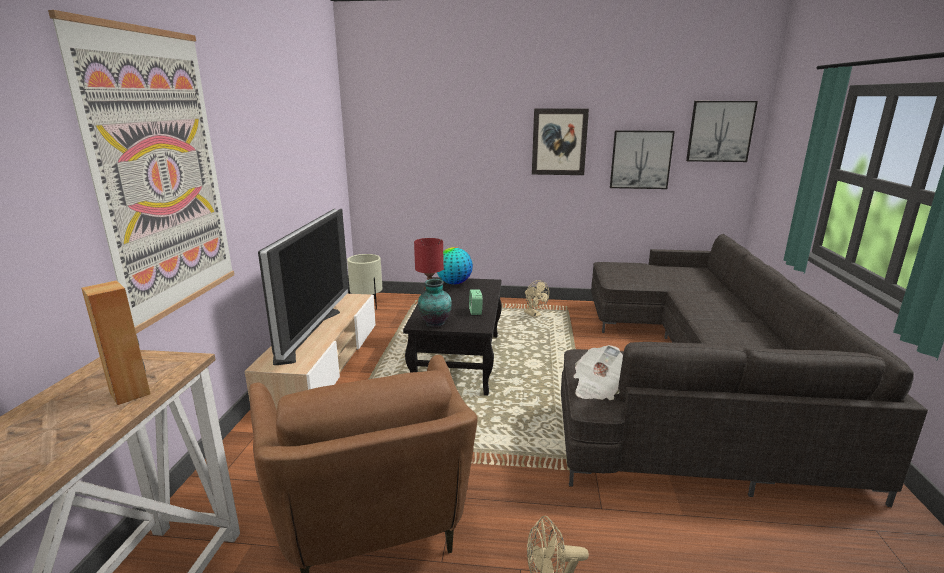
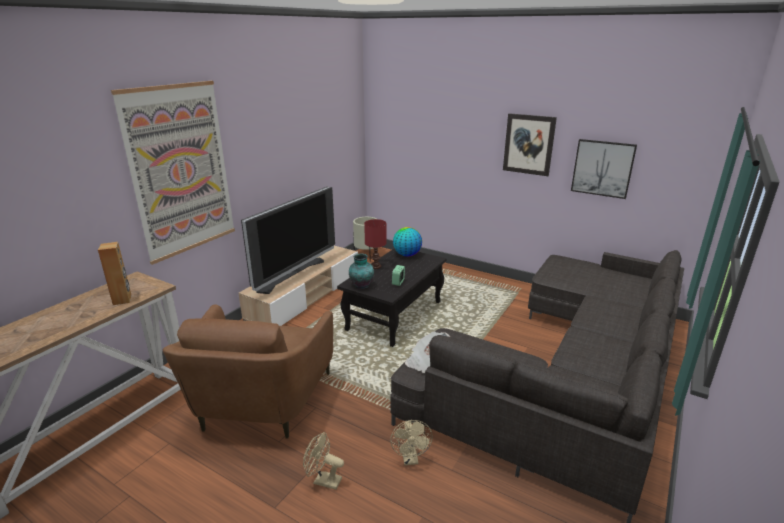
camera: 25 degrees right, 5 degrees up
beige fan [524,280,549,317] -> beige fan moved to [390,420,433,465]
picture [686,101,758,162] -> none

